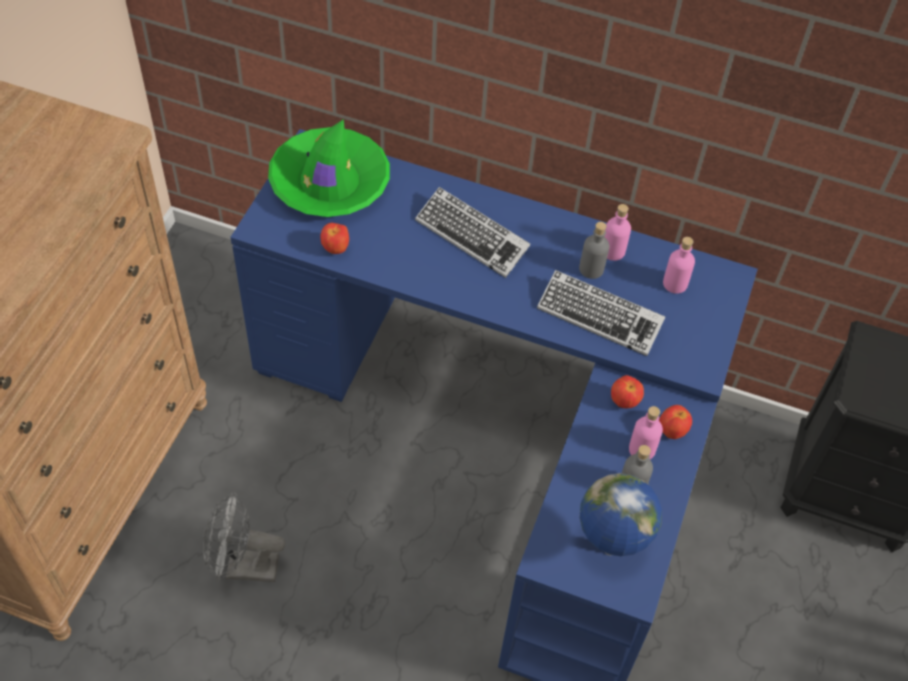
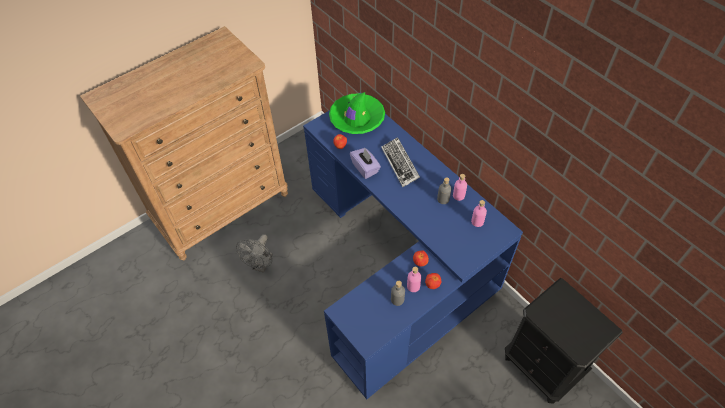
camera: 35 degrees right, 0 degrees up
grey fan [203,492,285,582] -> grey fan turned 105 degrees counterclockwise [236,235,273,273]
keyboard [537,270,665,356] -> none
globe [579,473,662,556] -> none
none -> purple tissue box [350,148,381,179]

